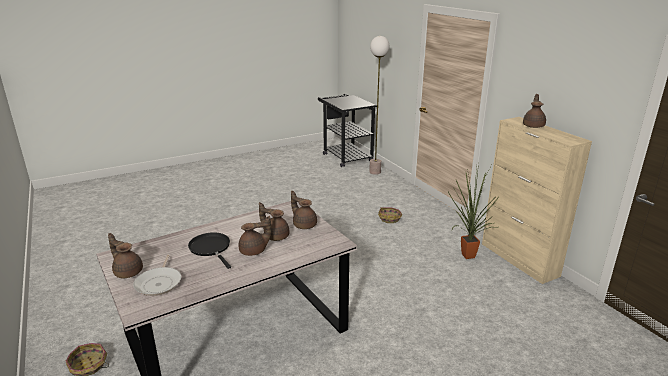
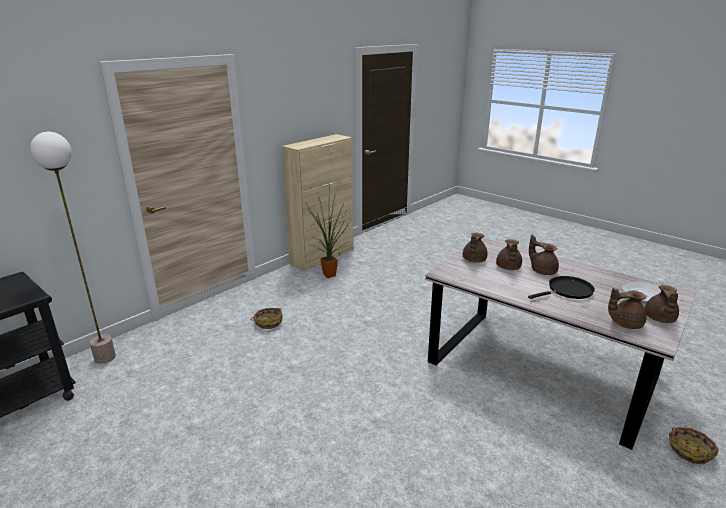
camera: 110 degrees left, 0 degrees up
black frying pan [188,232,231,269] -> black frying pan turned 150 degrees counterclockwise [528,276,595,299]
brown teapot [523,94,546,128] -> brown teapot moved to [608,288,647,329]

